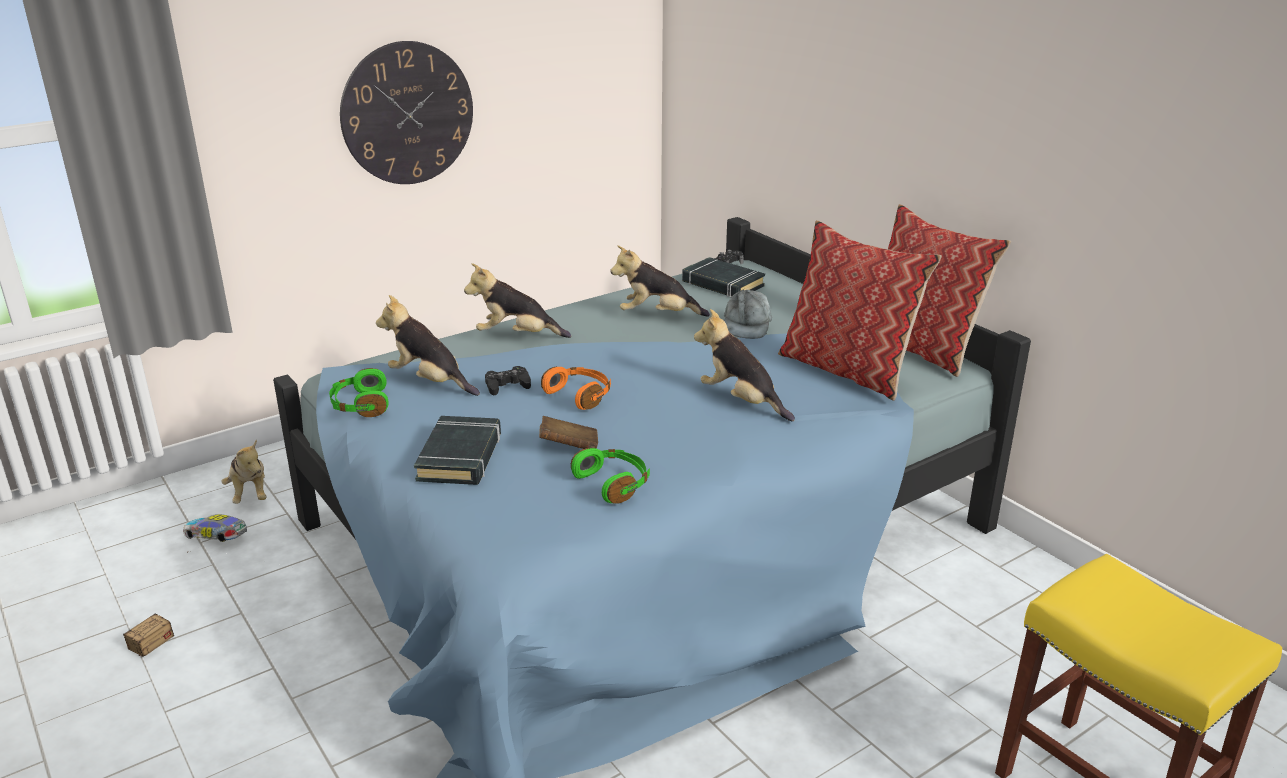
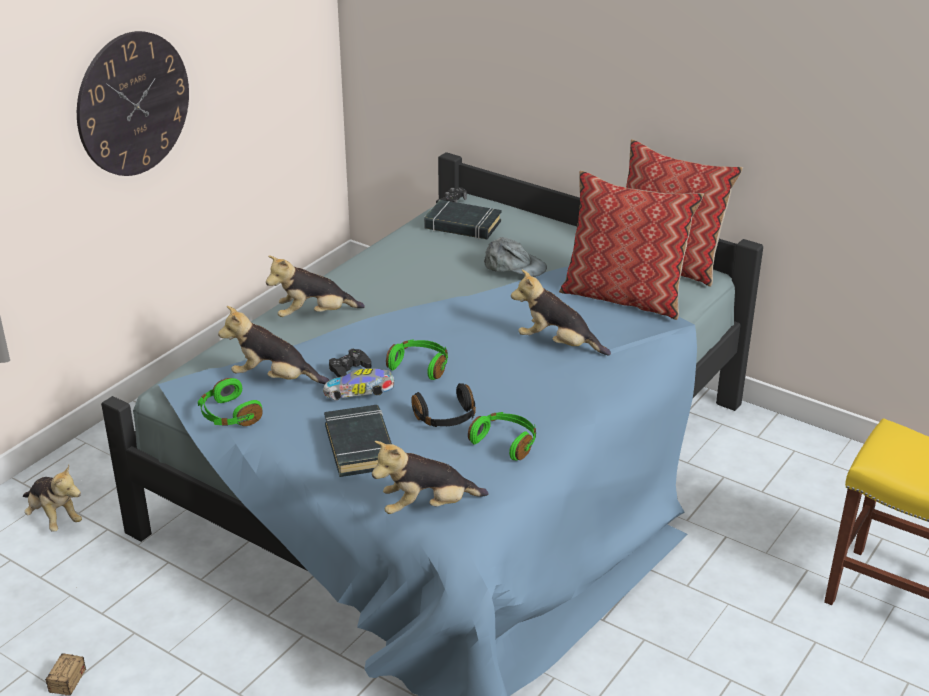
camera: 20 degrees left, 5 degrees up
toy car [183,514,247,542] -> toy car moved to [323,368,394,400]
brown book [539,416,598,449] -> black headphones [411,383,476,427]
orange headphones [541,367,611,410] -> green headphones [386,339,448,380]
plush toy [610,245,710,317] -> plush toy moved to [372,441,488,514]
grey cap [724,289,772,339] -> grey cap turned 60 degrees counterclockwise [484,237,547,277]

